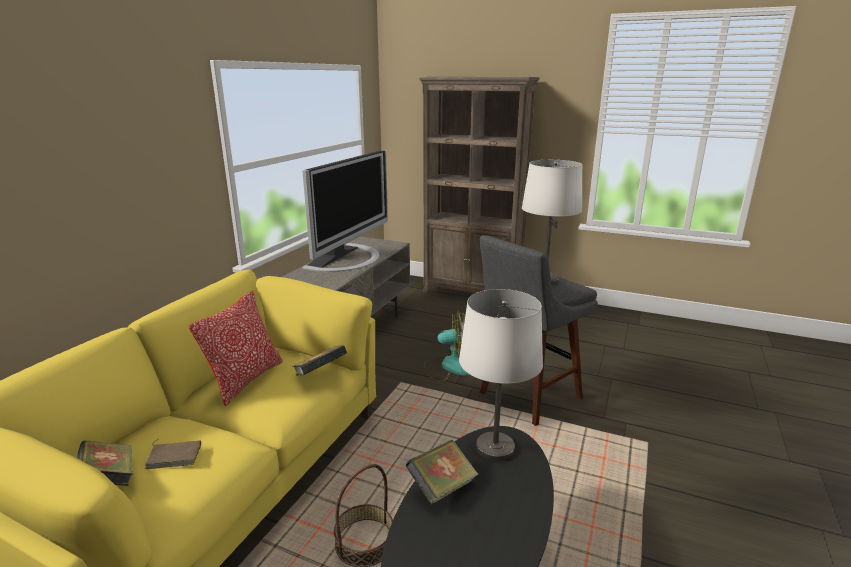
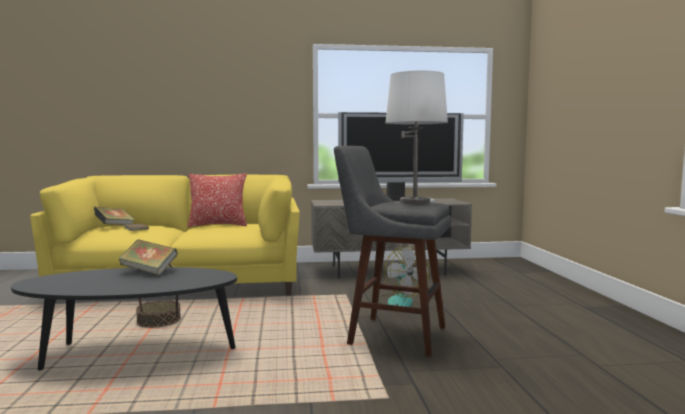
camera: 60 degrees right, 15 degrees down
book [292,345,347,376] -> none
brown bookcase [419,77,540,293] -> none
white table lamp [459,289,543,461] -> none

